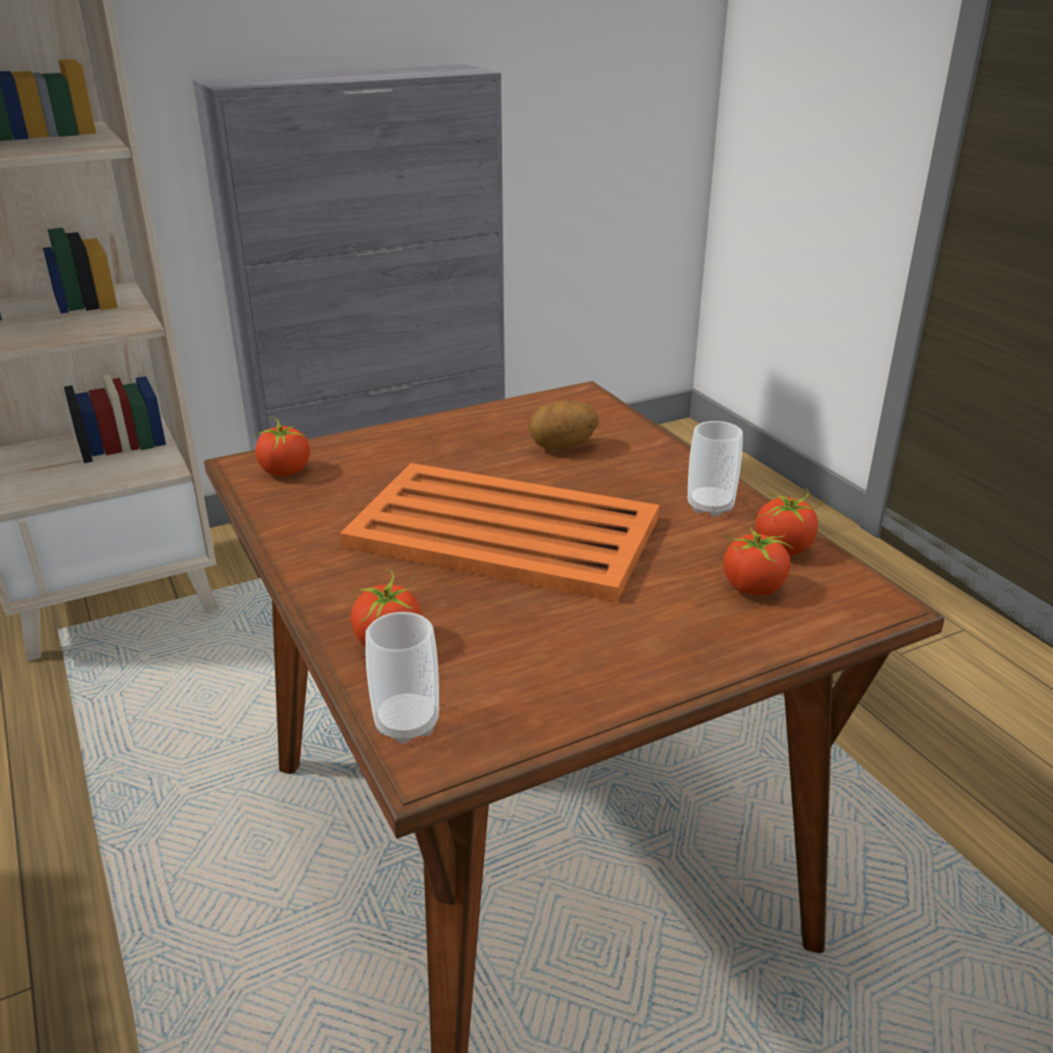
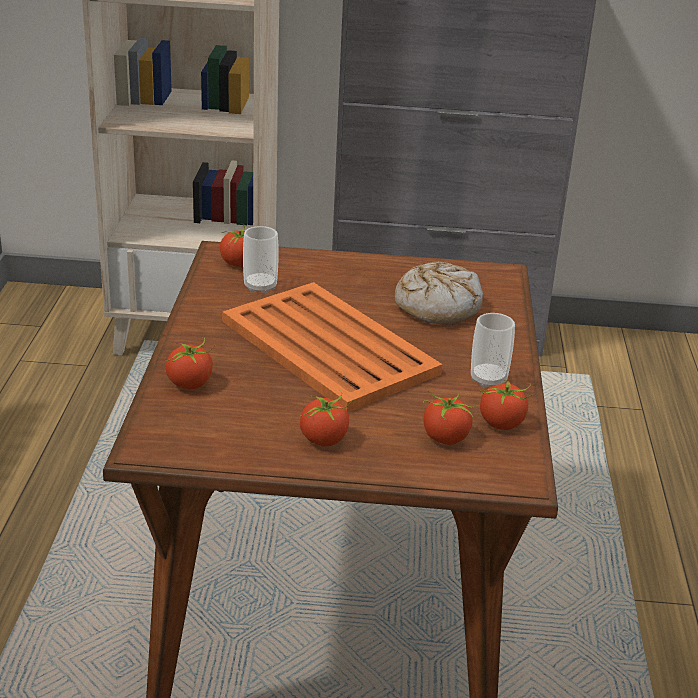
camera: 30 degrees right, 0 degrees up
cup [365,612,439,744] -> cup moved to [243,226,279,294]
potato [529,401,599,451] -> bread [395,262,483,325]
none -> tomato [300,390,353,446]

